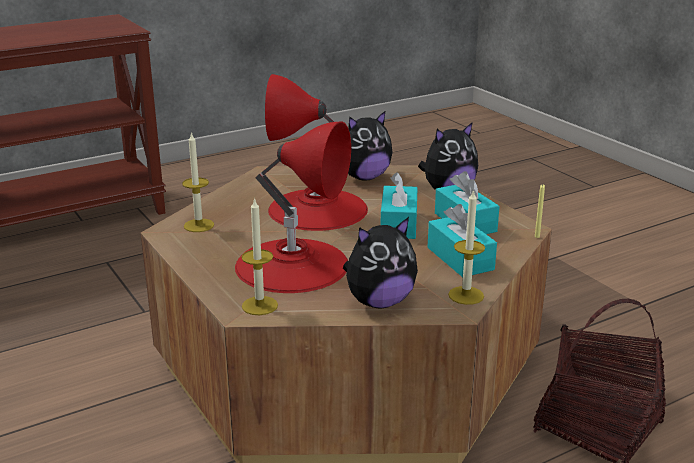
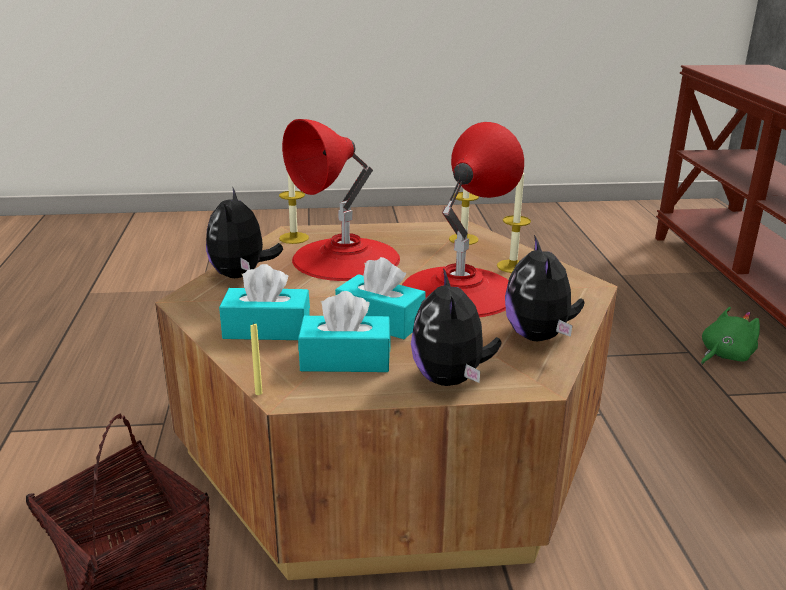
camera: 115 degrees right, 0 degrees up
candle [448,189,485,305] -> candle moved to [497,173,531,273]
none -> green plush toy [701,307,760,365]

